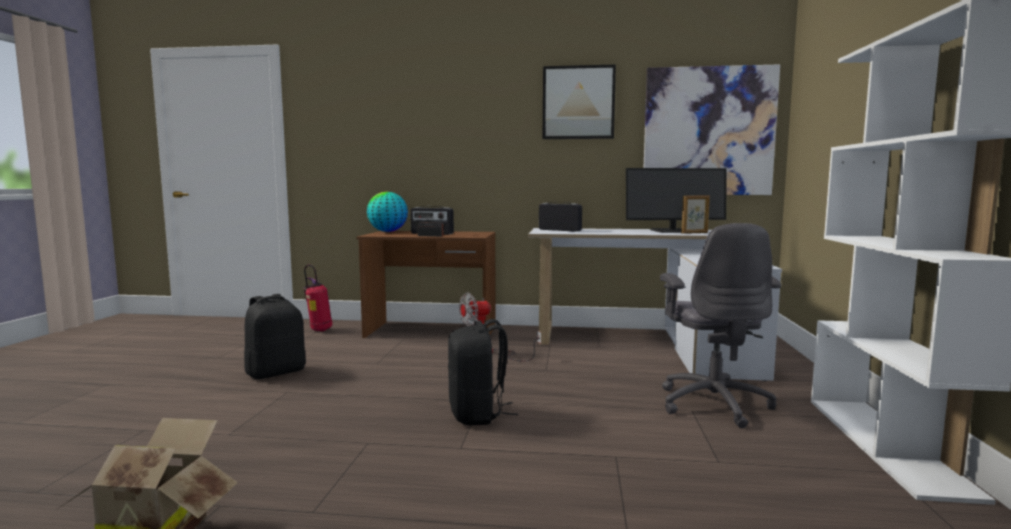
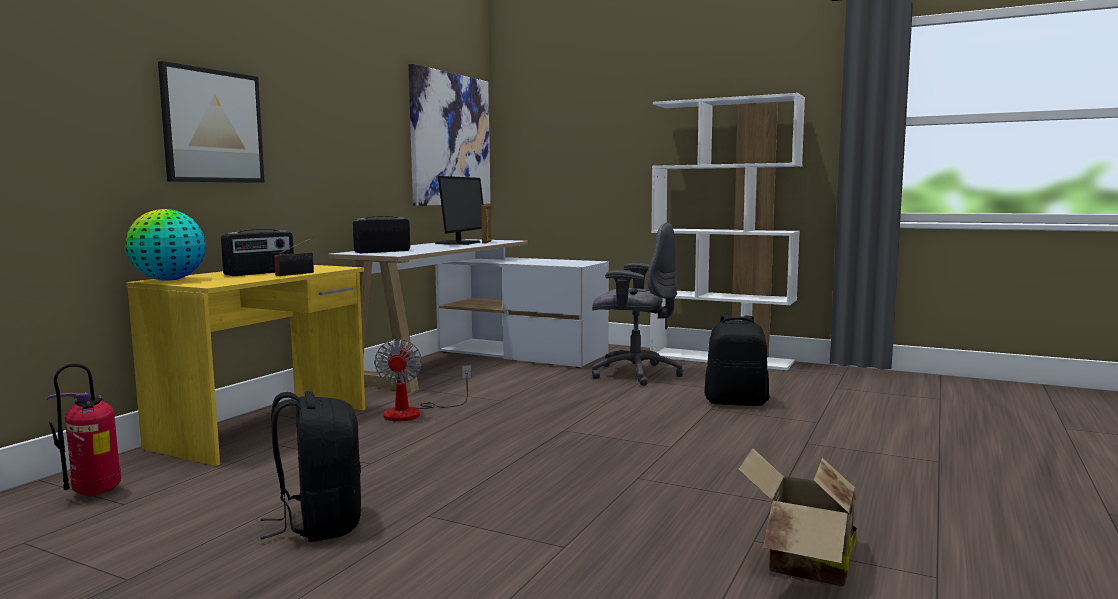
camera: 70 degrees left, 0 degrees up
brown desk [357,231,496,338] -> yellow desk [126,265,365,466]
black backpack [448,319,518,425] -> black backpack moved to [704,315,769,406]
picture [542,64,616,139] -> picture moved to [158,61,265,183]

